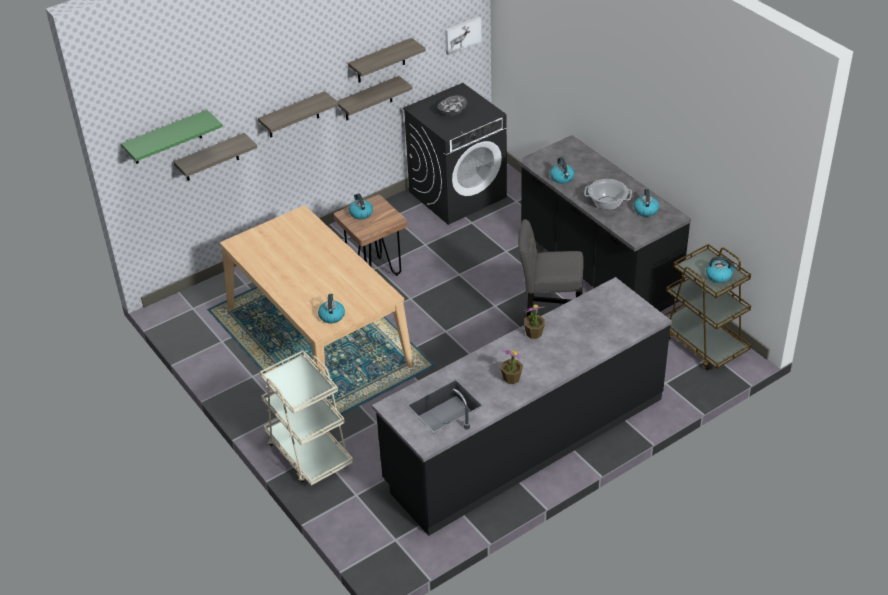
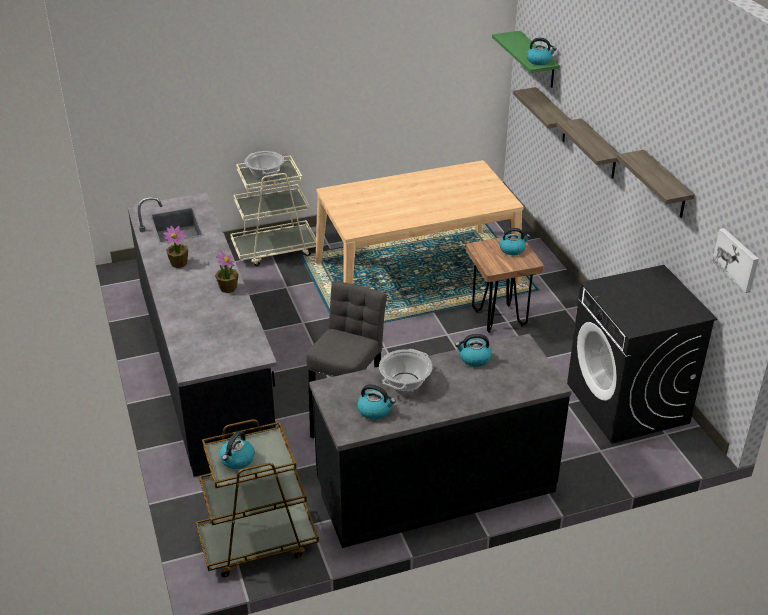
camera: 105 degrees right, 5 degrees down
kettle [318,294,345,323] -> kettle moved to [527,38,557,65]
shelf [338,76,412,121] -> none
bowl [437,95,467,116] -> none
none -> cooking pot [245,151,284,179]

